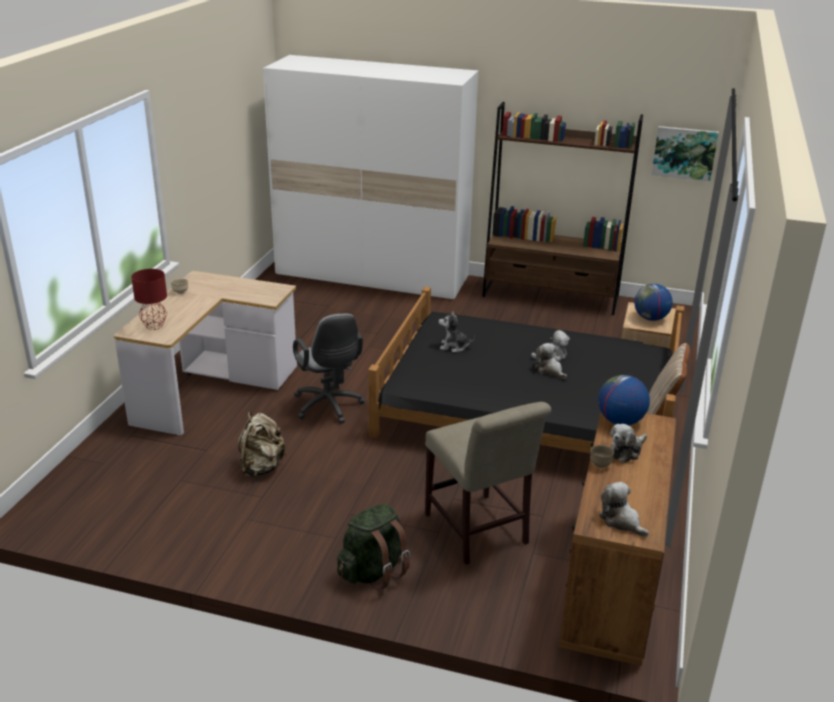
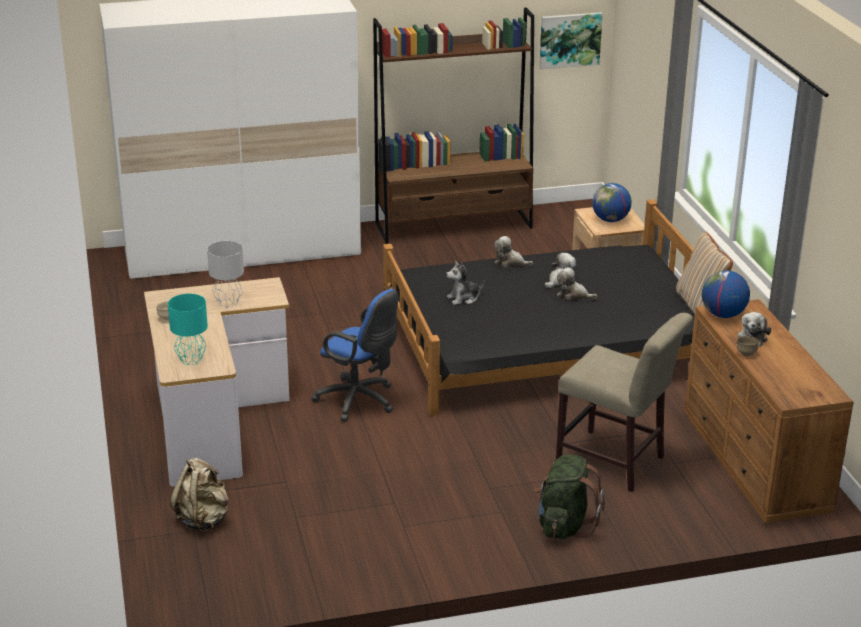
camera: 30 degrees left, 0 degrees up
red table lamp [131,269,167,330] -> turquoise table lamp [168,294,208,365]
beige backpack [238,412,286,477] -> beige backpack moved to [170,458,228,532]
grey office chair [293,314,365,424] -> blue office chair [312,289,398,422]
plush toy [599,482,649,537] -> plush toy moved to [494,236,533,268]
none -> grey table lamp [207,241,244,308]

